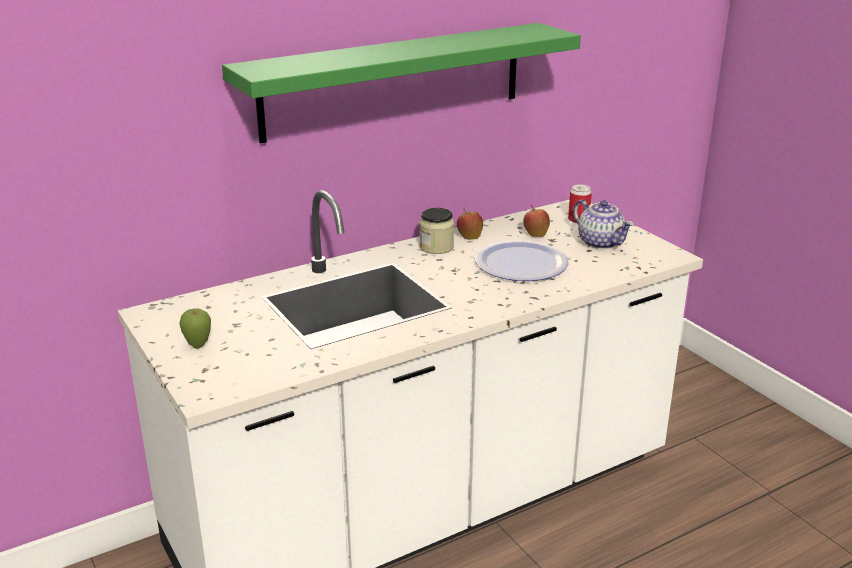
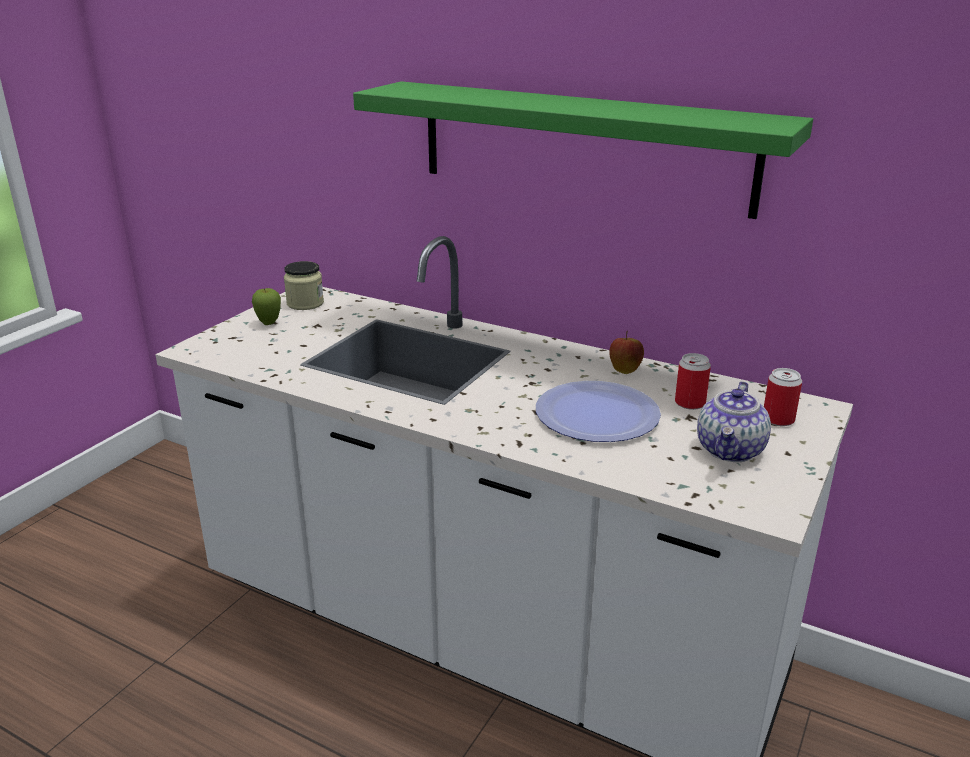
camera: 60 degrees right, 0 degrees up
jar [420,208,454,254] -> jar moved to [284,261,324,310]
apple [523,205,550,237] -> can [675,353,711,410]

